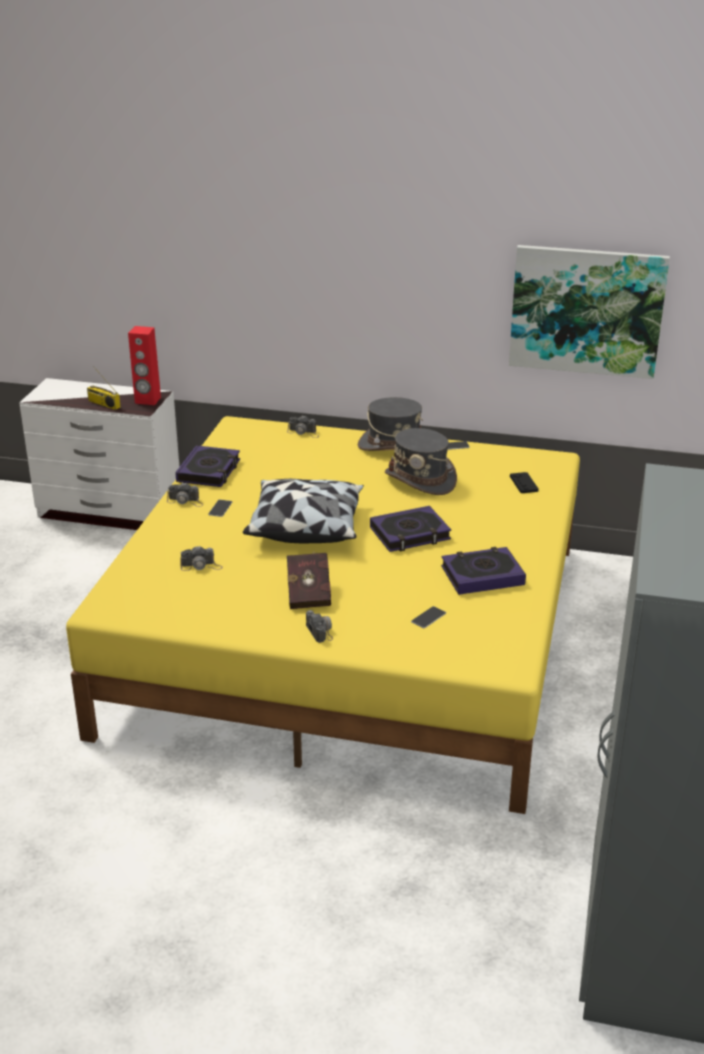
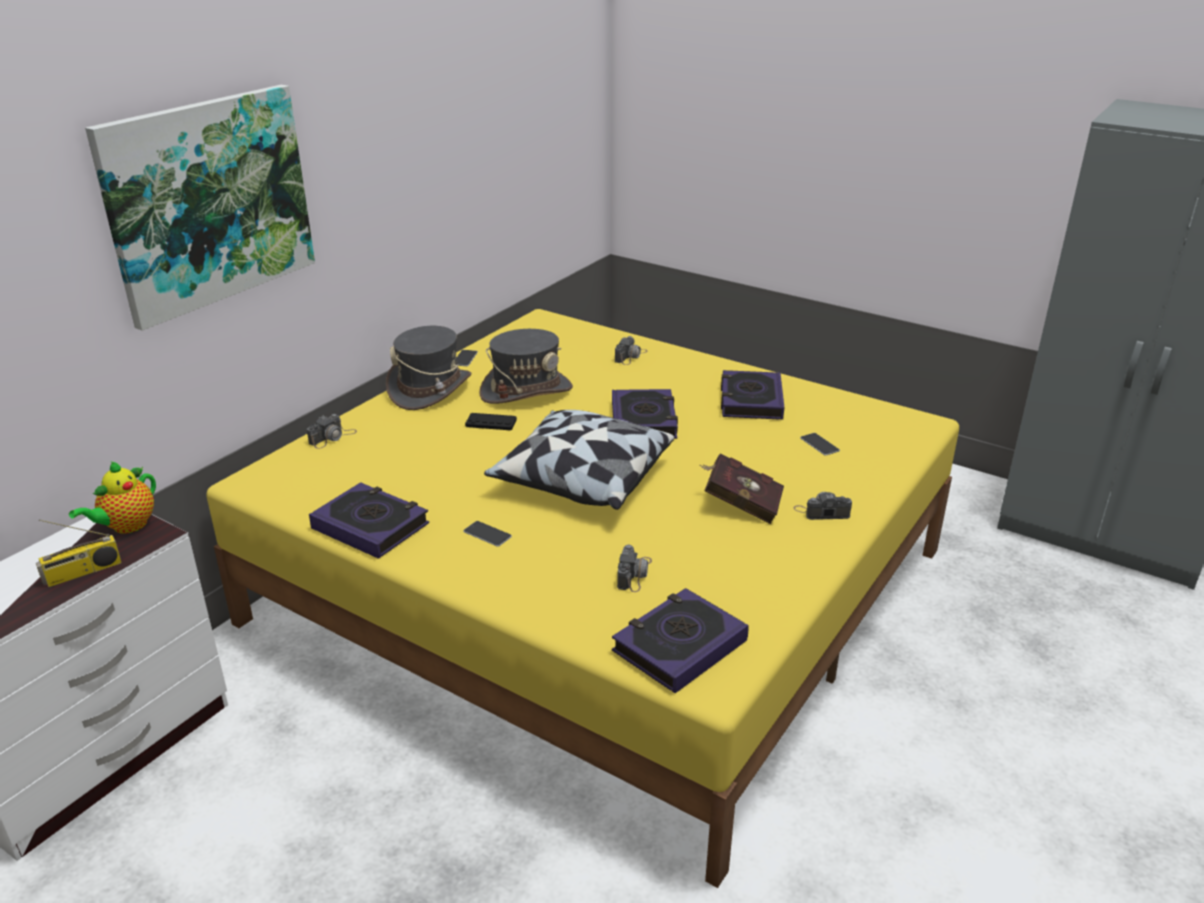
camera: 70 degrees left, 0 degrees up
red speaker [128,326,161,405] -> teapot [69,462,156,534]
camera [167,483,203,507] -> camera moved to [615,336,648,365]
picture [509,245,670,379] -> picture moved to [85,85,315,331]
black game controller [510,472,539,493] -> black game controller moved to [465,413,517,430]
none -> book [612,588,749,693]

